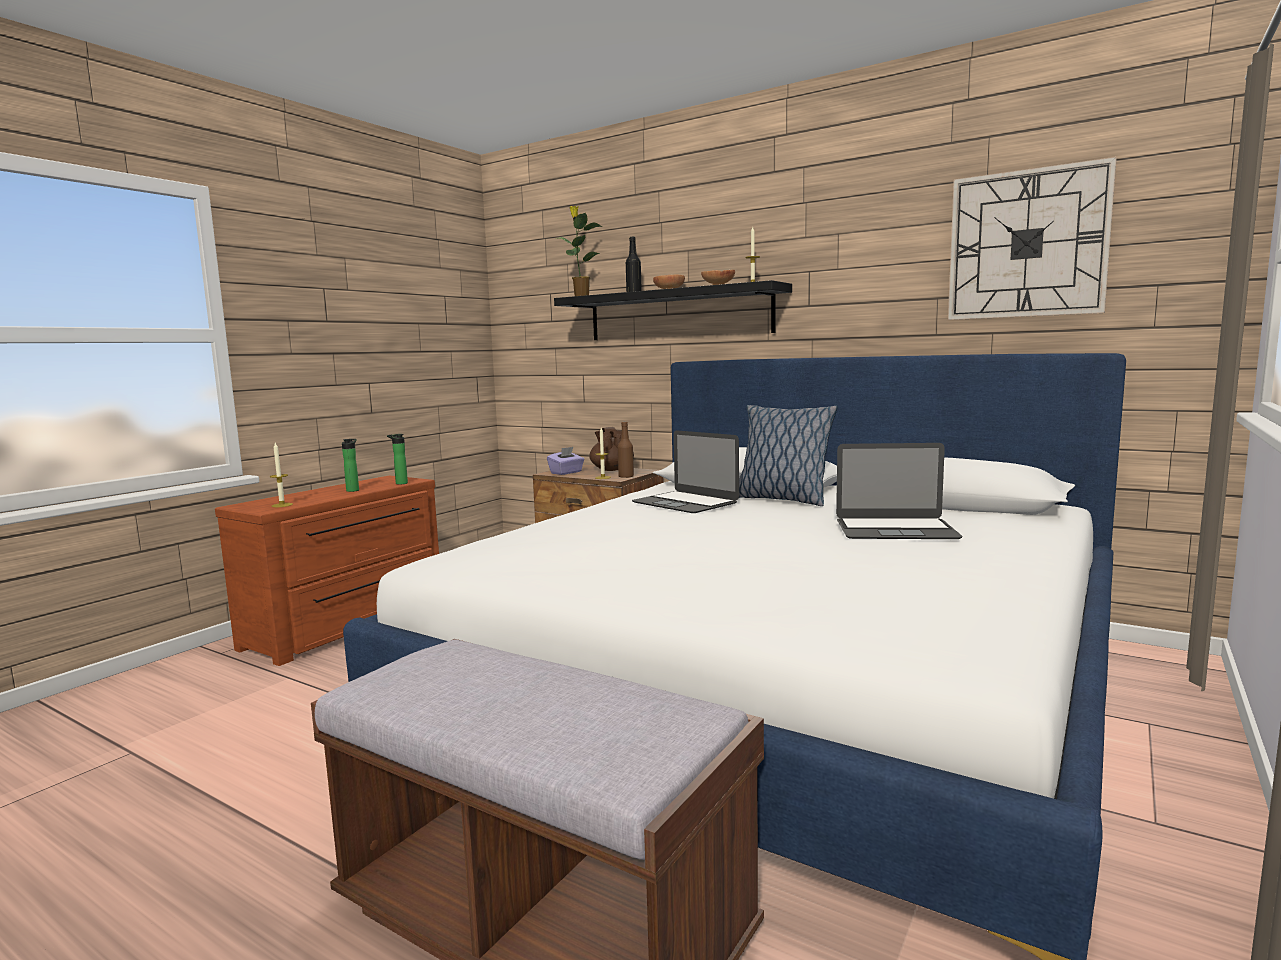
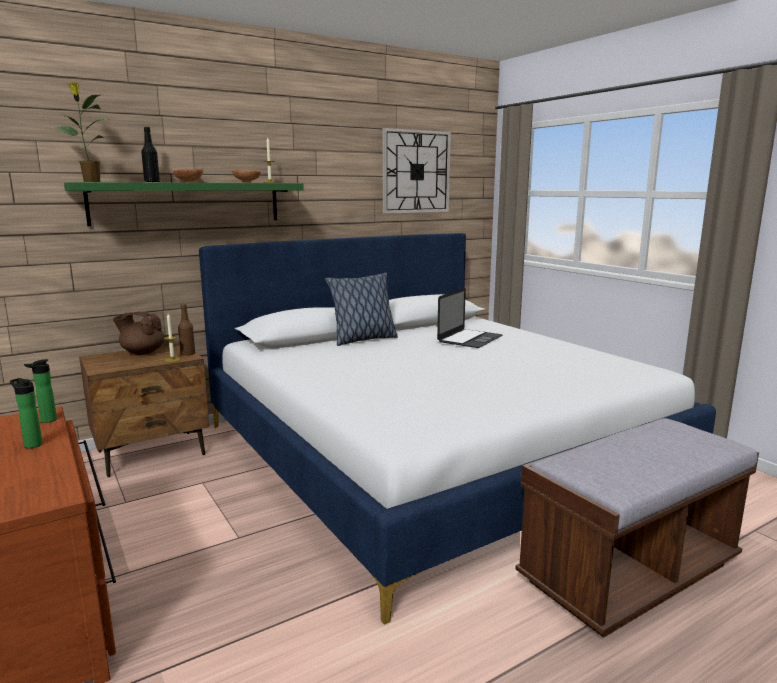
camera: 65 degrees left, 5 degrees up
candle [270,443,293,507] -> none
purple tissue box [547,447,585,475] -> none
black shelf [554,280,792,340] -> green shelf [64,182,304,226]
laptop [632,430,739,513] -> none

